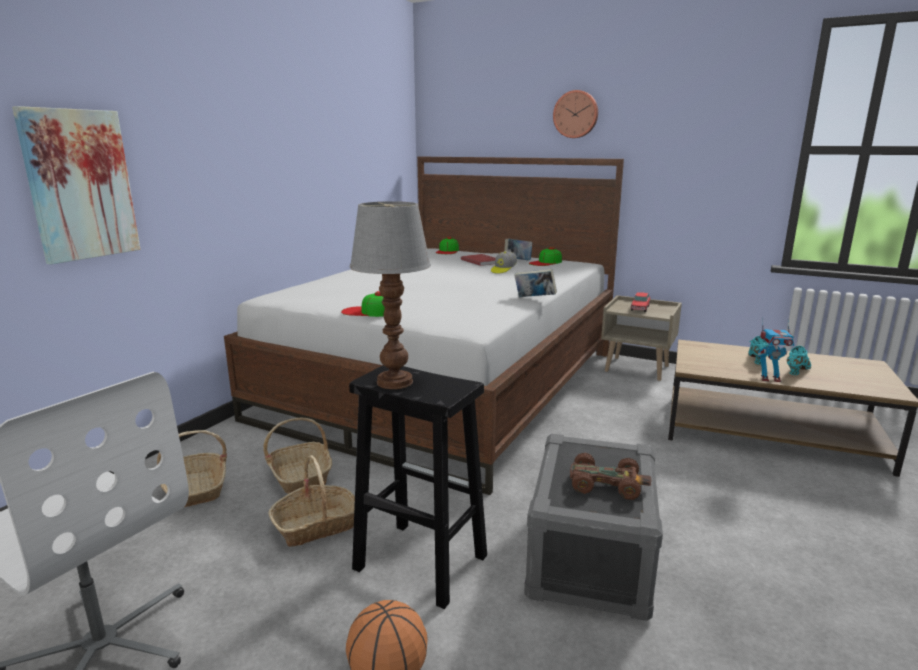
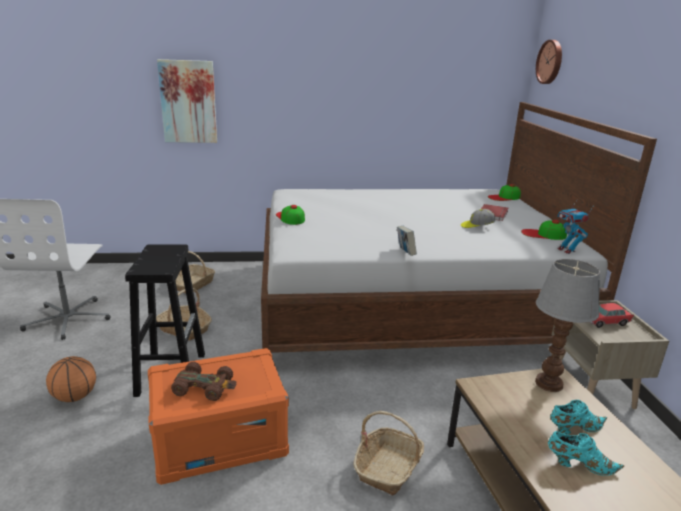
camera: 55 degrees right, 5 degrees up
basket [263,418,332,494] -> basket moved to [354,411,424,495]
table lamp [350,201,431,389] -> table lamp moved to [535,259,600,392]
book [504,238,532,260] -> none
grey storage box [524,434,663,621] -> orange storage box [148,348,289,485]
wall clock [553,90,598,138] -> wall clock moved to [536,40,562,84]
brown toy car [570,453,652,500] -> brown toy car turned 60 degrees counterclockwise [171,362,237,401]
toy robot [758,318,794,382] -> toy robot moved to [557,199,594,254]

